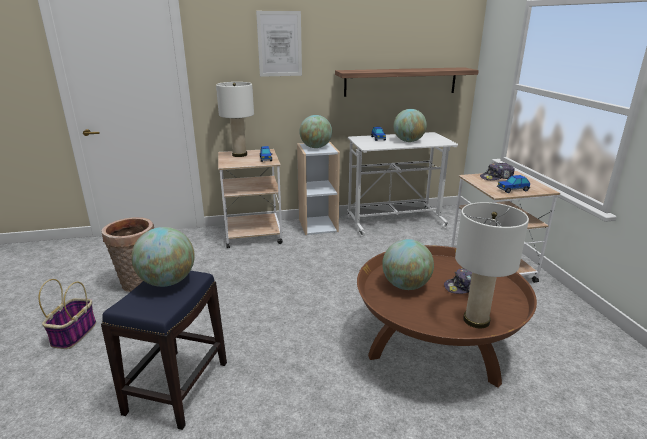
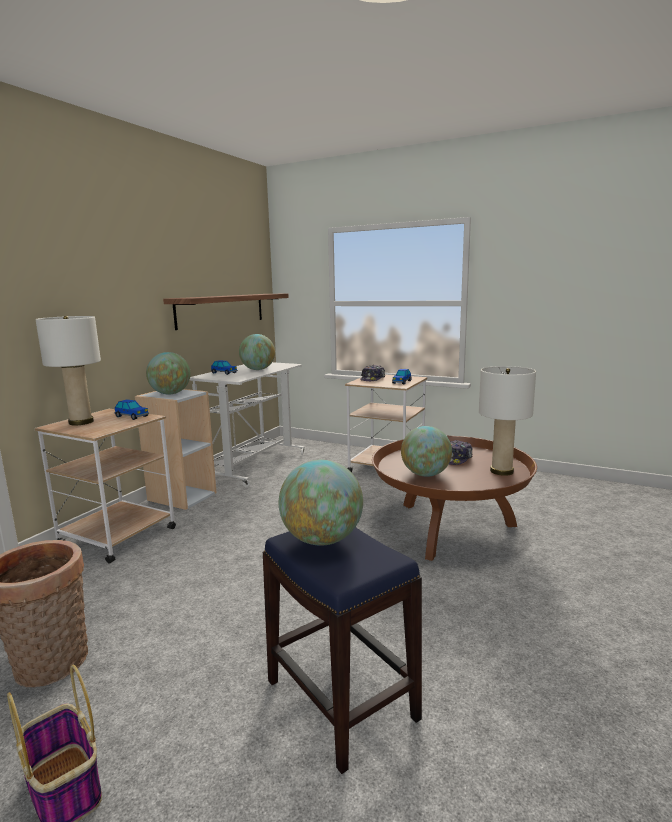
camera: 50 degrees left, 10 degrees down
picture [256,11,302,77] -> none

